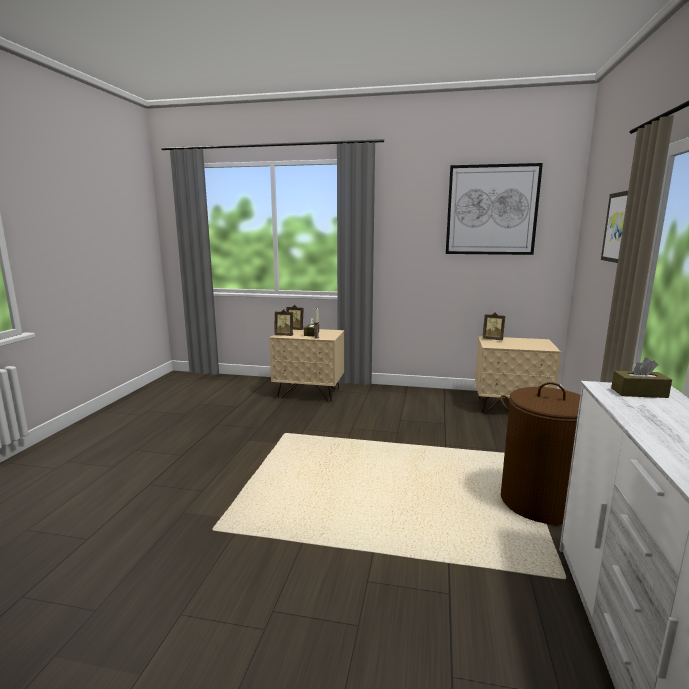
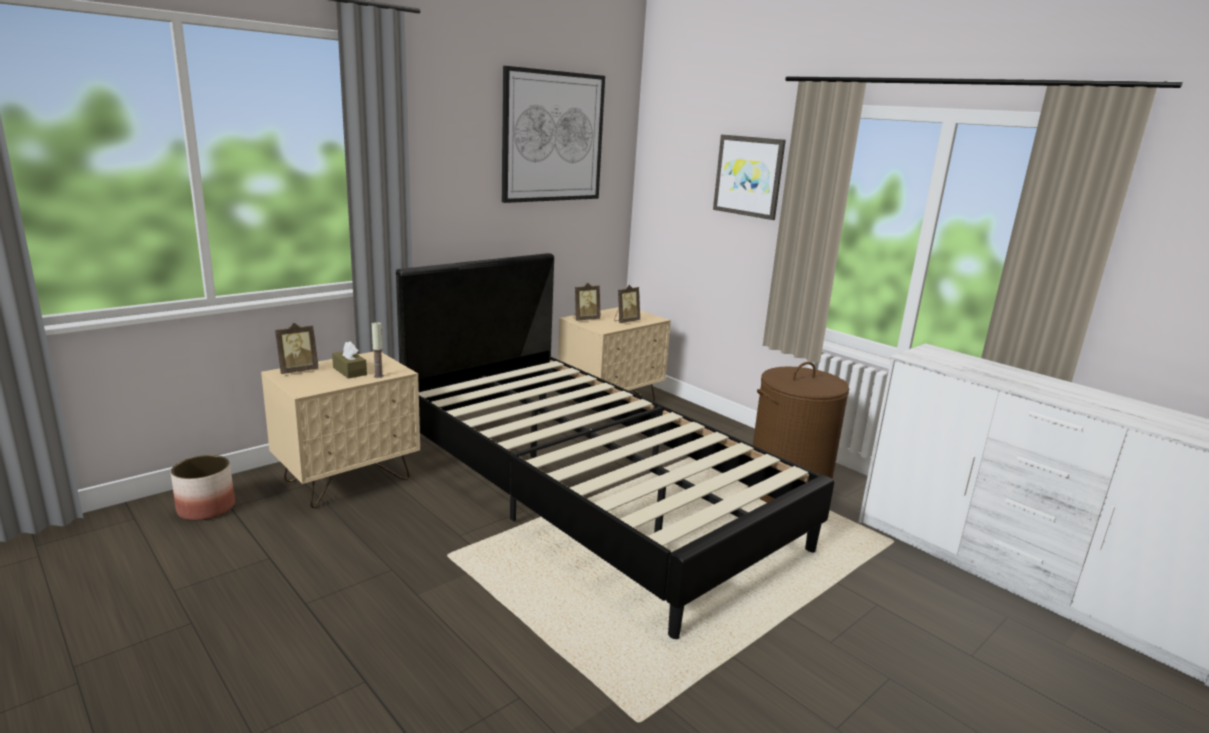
camera: 55 degrees left, 5 degrees up
picture frame [274,309,293,336] -> picture frame moved to [614,285,640,323]
brown tissue box [611,357,672,398] -> none
none -> planter [171,455,235,521]
none -> black bed [396,253,834,639]

